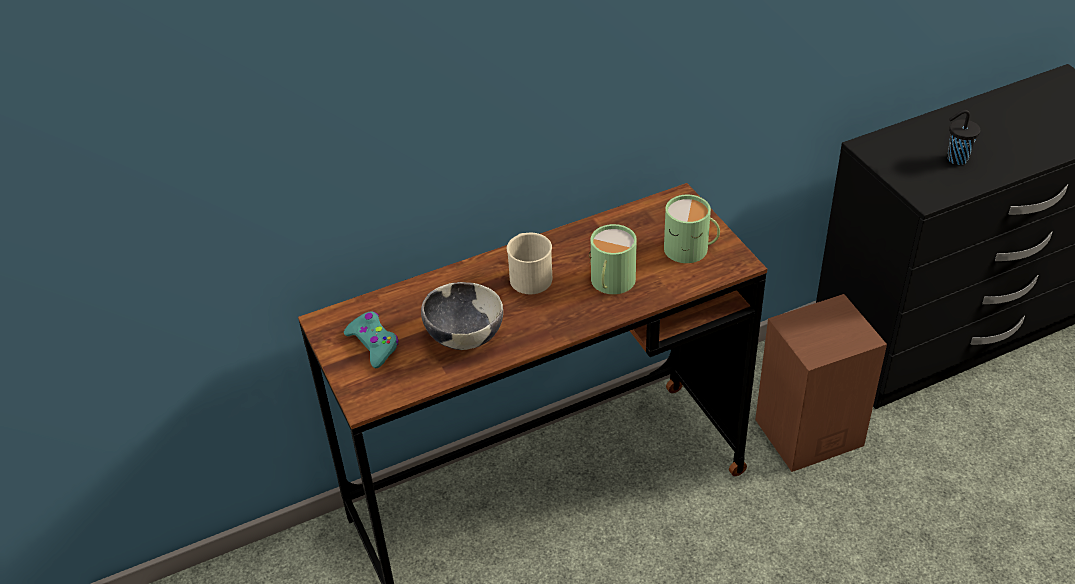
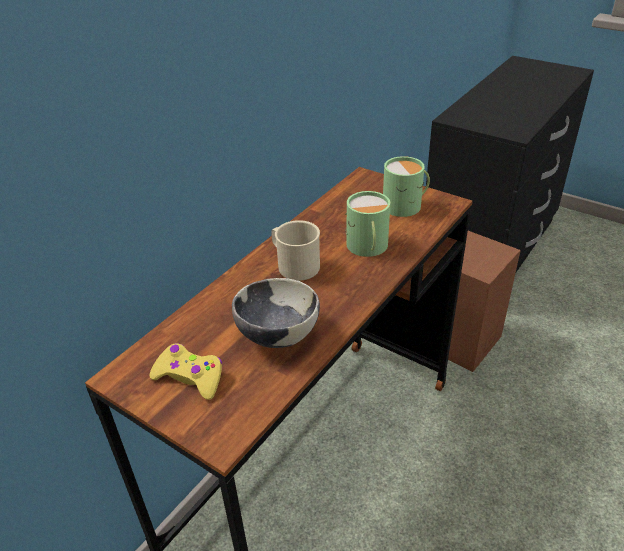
camera: 30 degrees left, 5 degrees down
turquoise game controller [344,311,399,368] -> yellow game controller [149,343,222,400]
black cup [947,110,980,165] -> none

